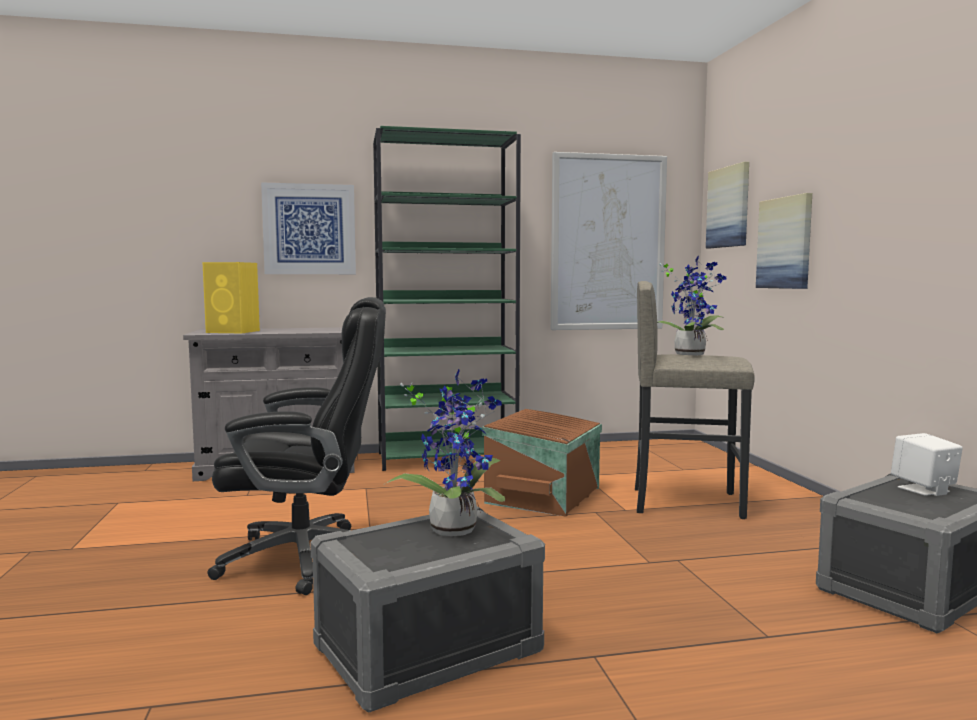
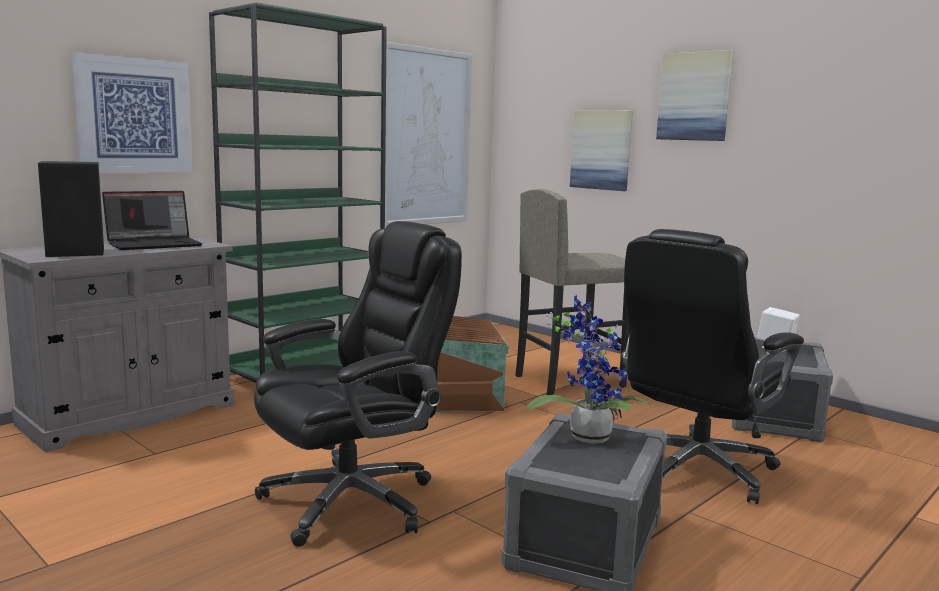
camera: 35 degrees left, 5 degrees up
yellow speaker [202,262,260,333] -> black speaker [38,161,104,257]
potted plant [657,256,727,355] -> none
picture [706,162,749,248] -> picture moved to [656,50,733,141]
none -> laptop [102,191,203,250]
none -> black office chair [621,229,804,504]

